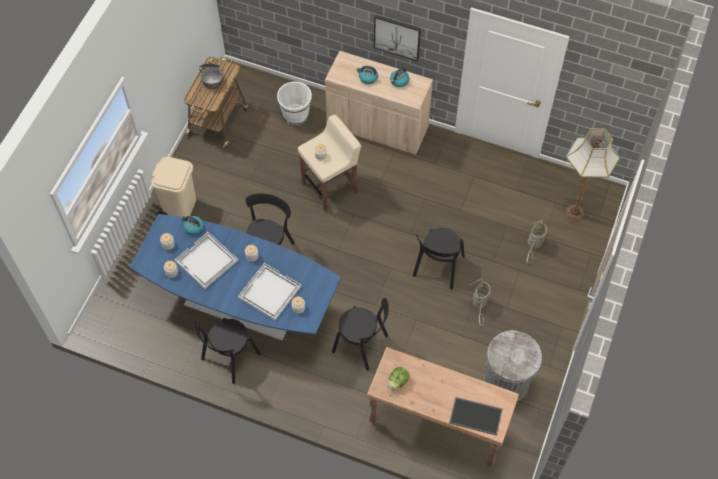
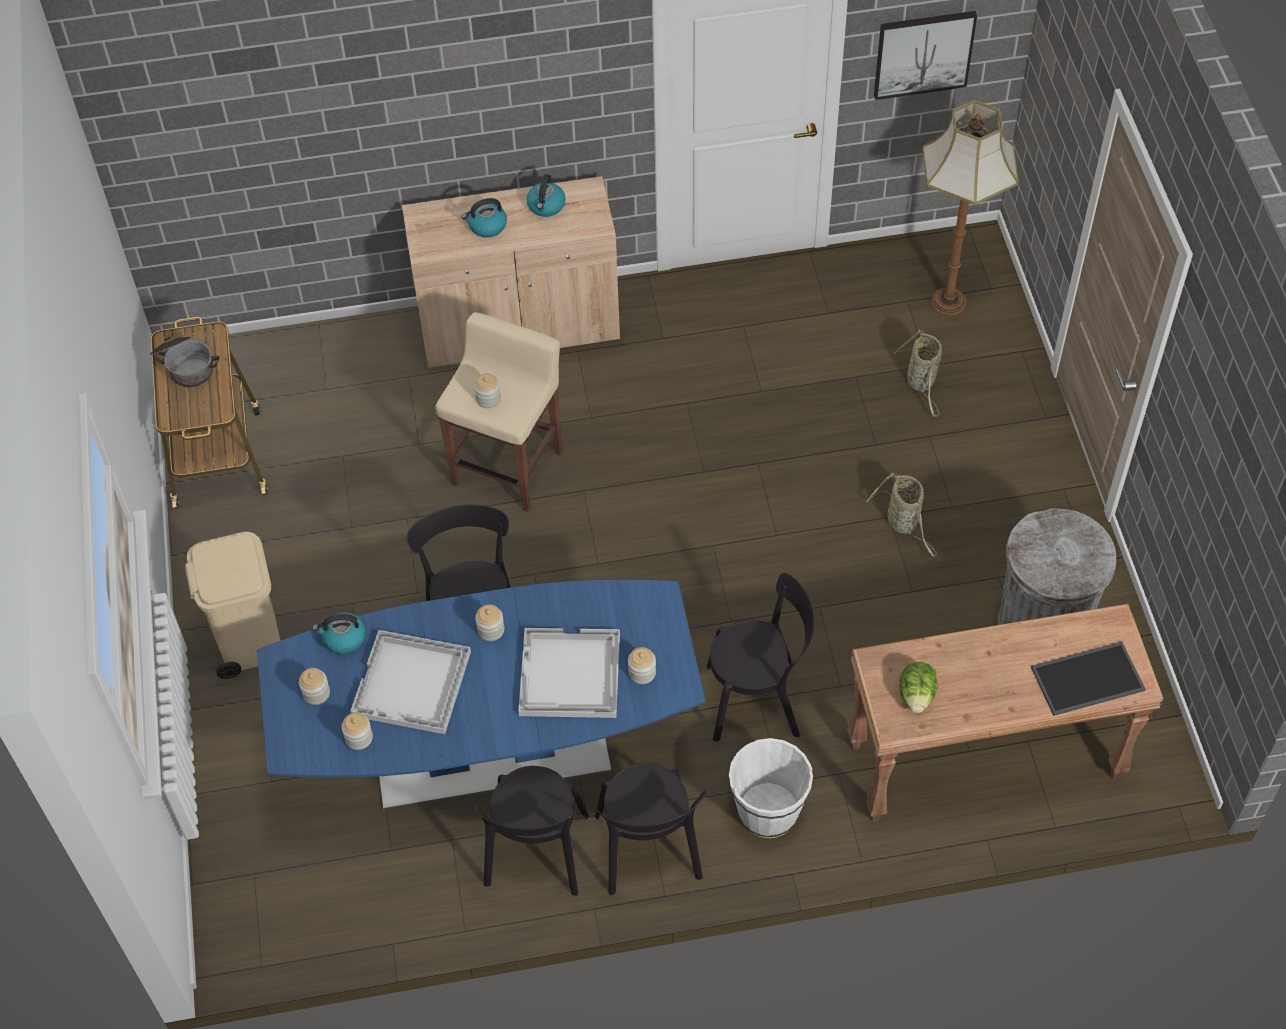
camera: 30 degrees left, 5 degrees down
white bucket [277,82,312,125] -> white bucket moved to [729,738,813,838]
picture [374,15,421,62] -> picture moved to [874,11,977,100]
black chair [413,228,465,289] -> black chair moved to [595,762,706,895]

